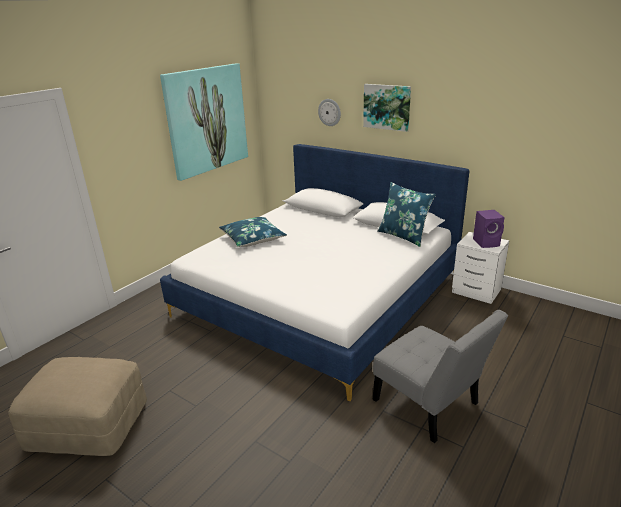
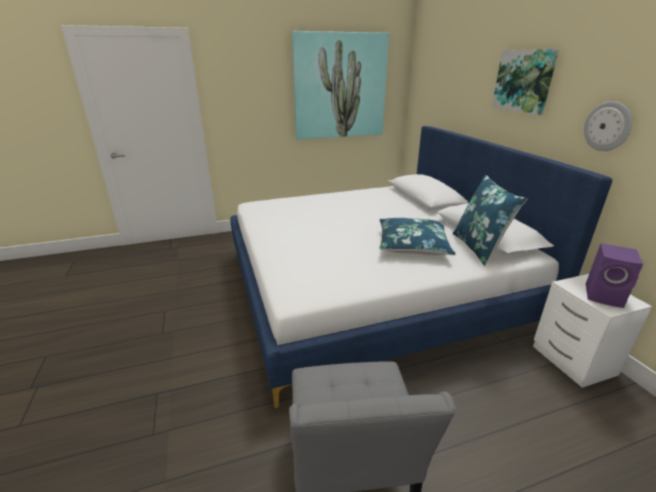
camera: 35 degrees right, 0 degrees up
beige ottoman [8,357,147,456] -> none
blue pillow [219,217,287,247] -> blue pillow moved to [379,218,456,255]
wall clock [318,99,341,126] -> wall clock moved to [584,101,632,151]

